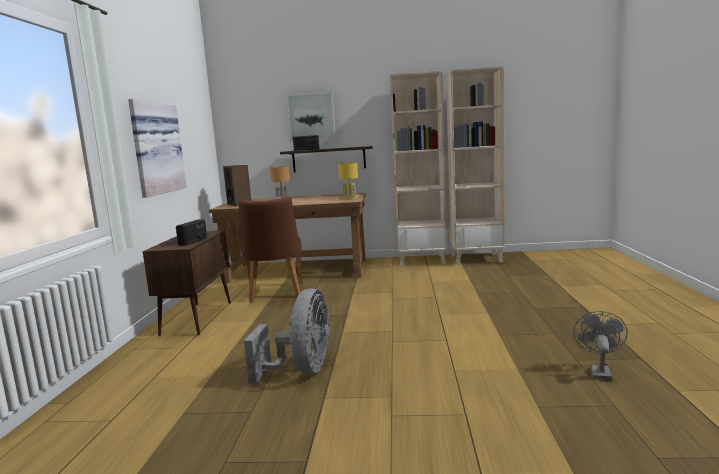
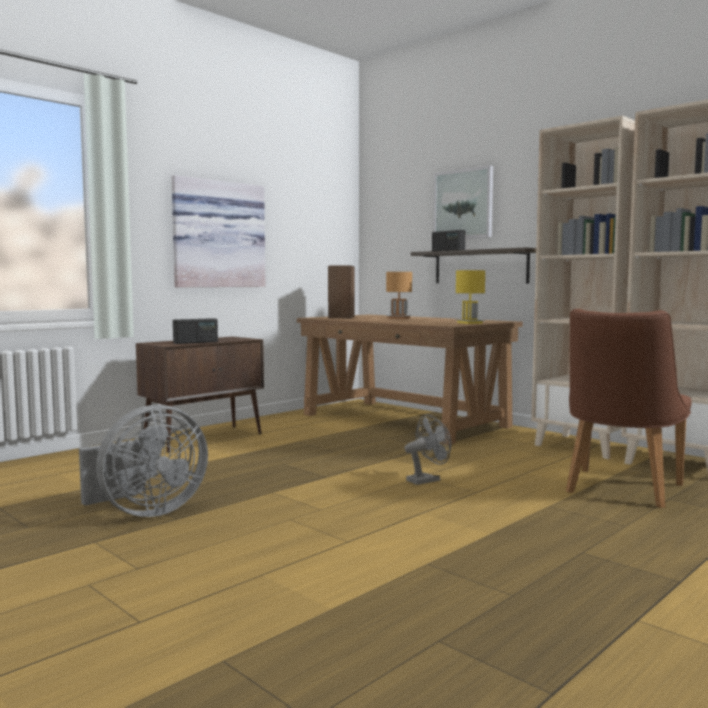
camera: 40 degrees right, 5 degrees down
brown chair [239,196,303,303] -> brown chair moved to [566,309,692,508]
grey fan [573,311,628,380] -> grey fan moved to [405,415,451,485]

